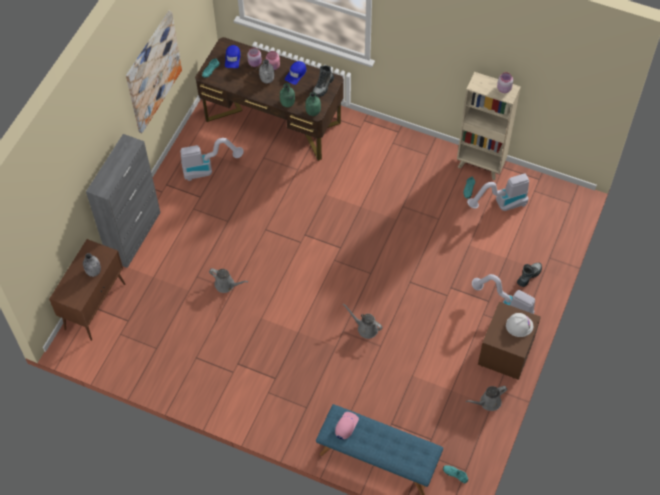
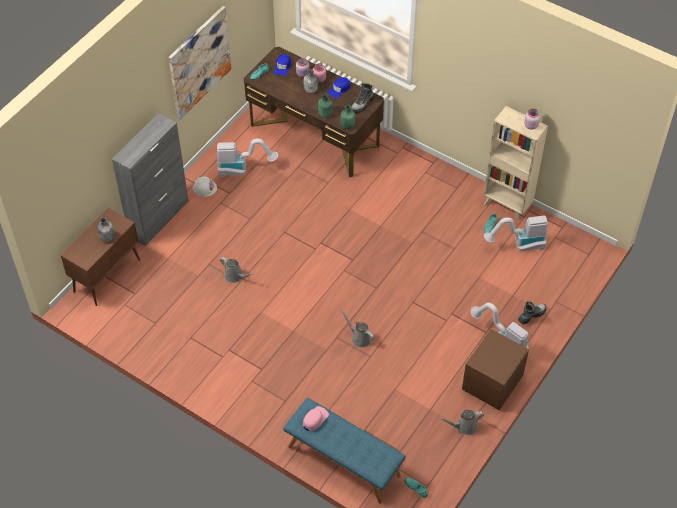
camera: 10 degrees right, 5 degrees down
white hard hat [506,313,534,337] -> white hard hat moved to [193,176,217,197]

